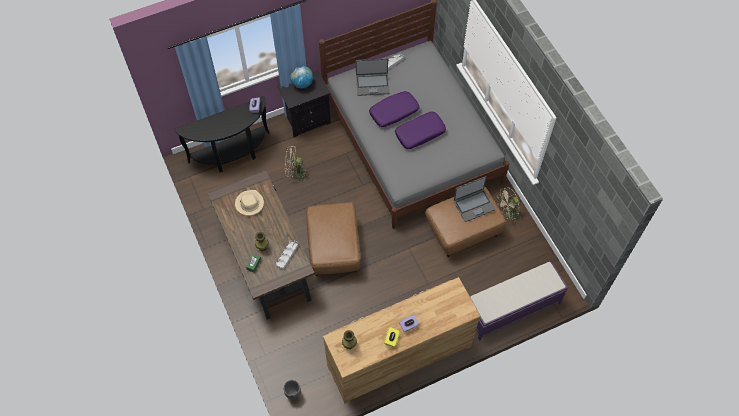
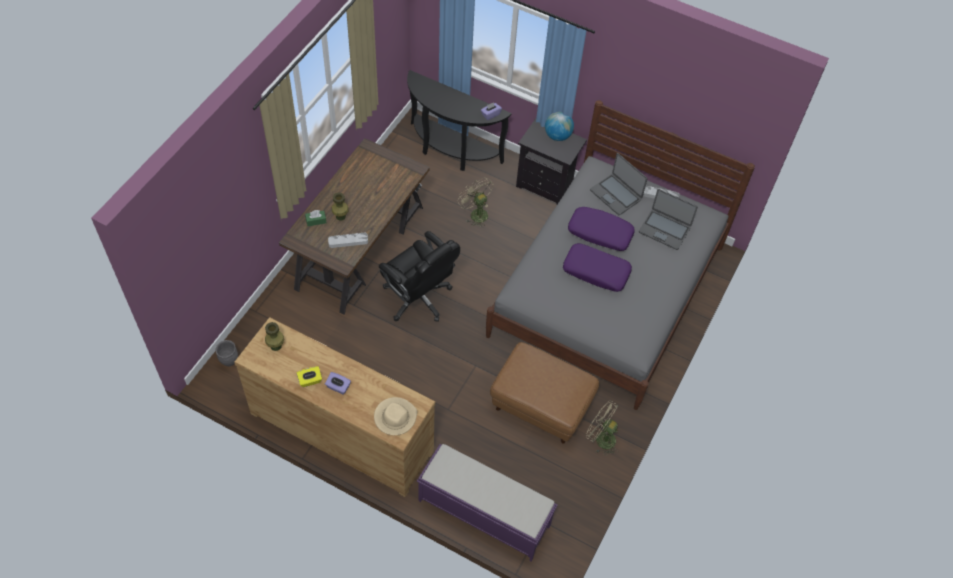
camera: 50 degrees right, 5 degrees down
beige hat [235,190,264,216] -> beige hat moved to [374,397,417,435]
brown ottoman [306,203,361,276] -> black office chair [379,231,460,322]
laptop [454,176,495,222] -> laptop moved to [639,189,698,250]

